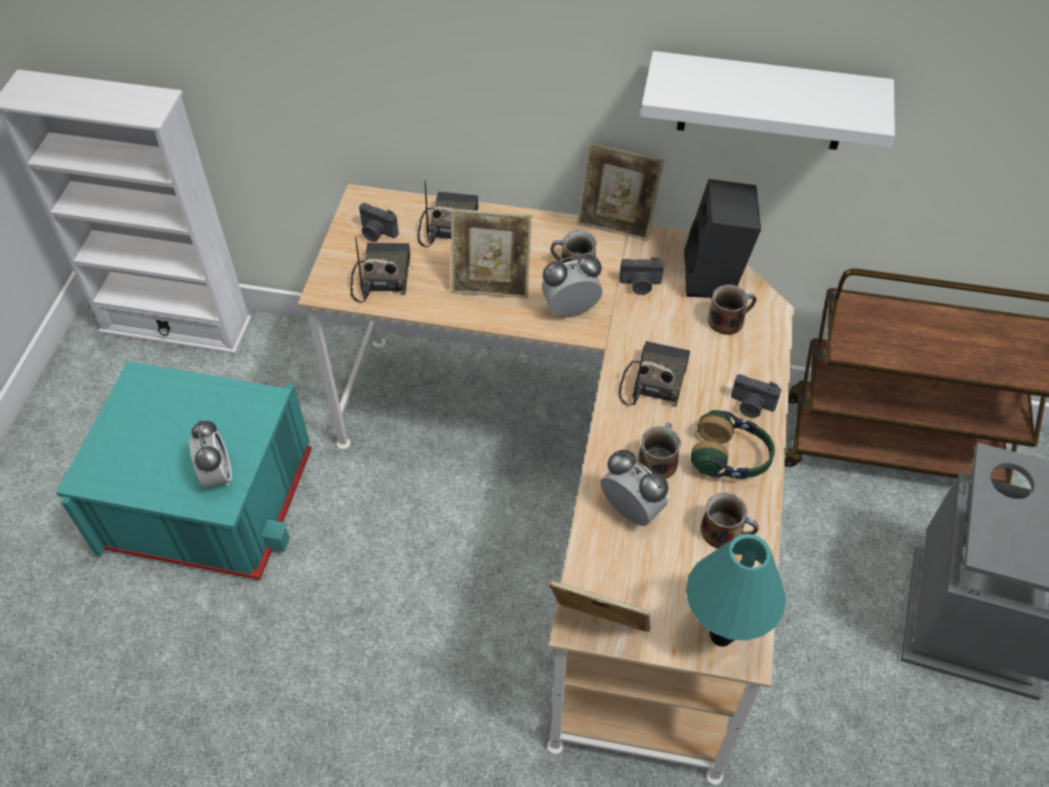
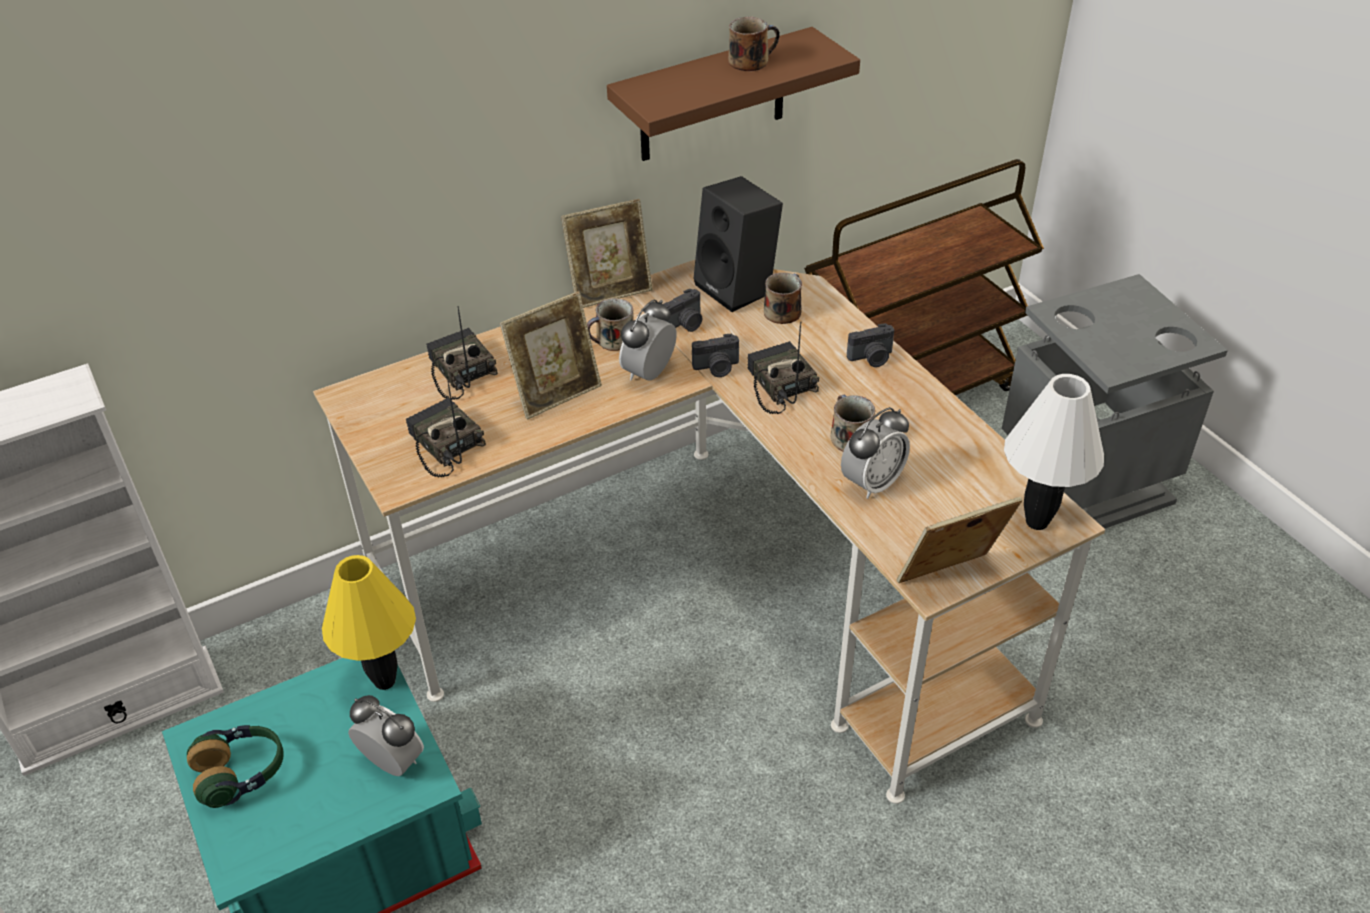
camera: 40 degrees left, 10 degrees down
camera [359,203,399,242] -> camera moved to [692,334,739,377]
alarm clock [600,450,669,526] -> alarm clock turned 135 degrees clockwise [841,407,910,499]
white shelf [641,51,895,150] -> brown shelf [607,27,860,161]
turquoise table lamp [686,534,786,647] -> white table lamp [1004,374,1104,530]
headphones [691,410,775,479] -> headphones moved to [187,725,284,808]
mug [701,492,759,548] -> mug moved to [729,16,780,71]
none -> yellow table lamp [322,555,416,690]

